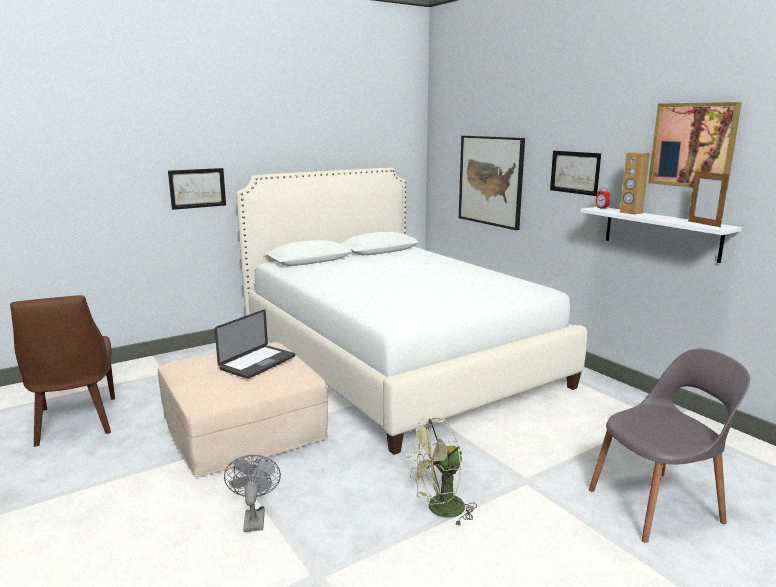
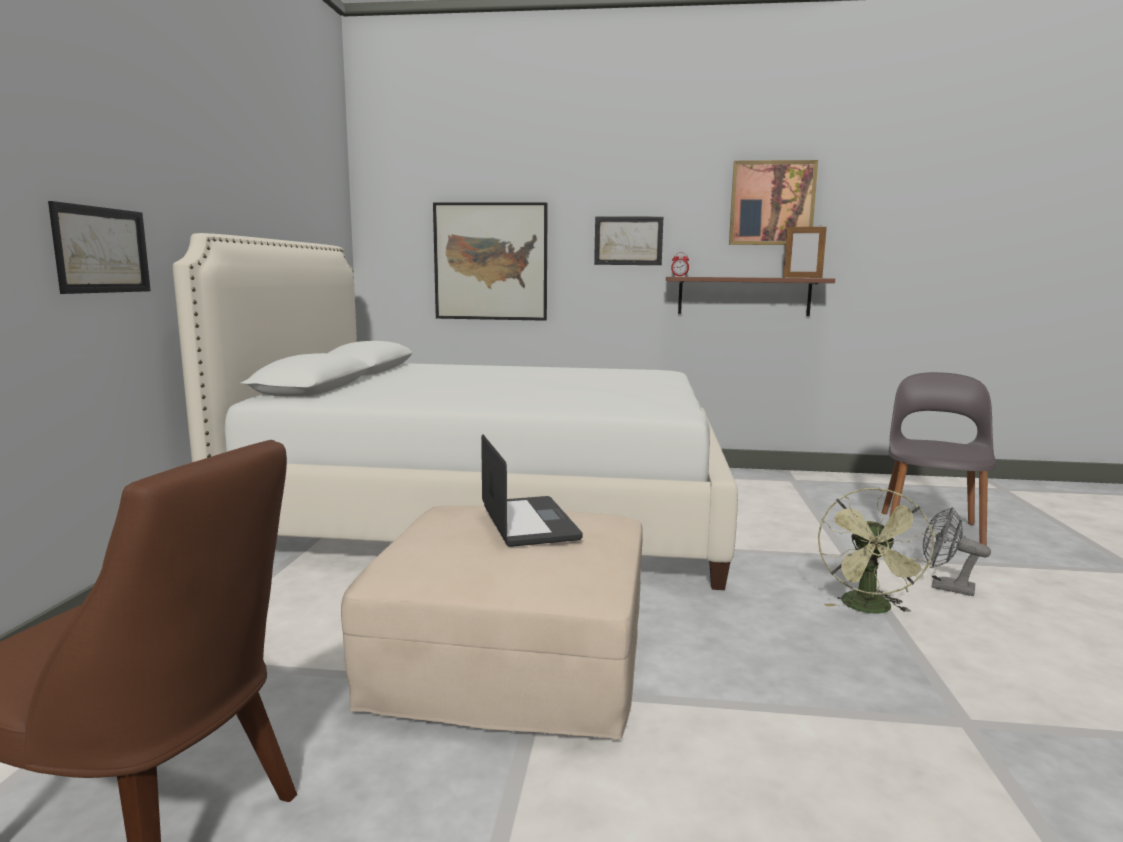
camera: 50 degrees left, 5 degrees down
grey fan [224,455,281,532] -> grey fan moved to [923,507,991,596]
white shelf [580,207,742,263] -> brown shelf [666,277,835,316]
brown speaker [620,152,650,215] -> none

